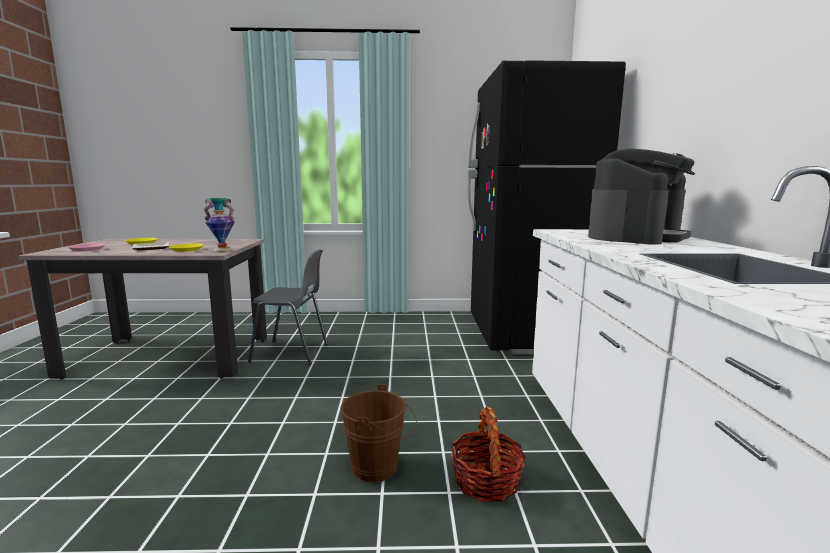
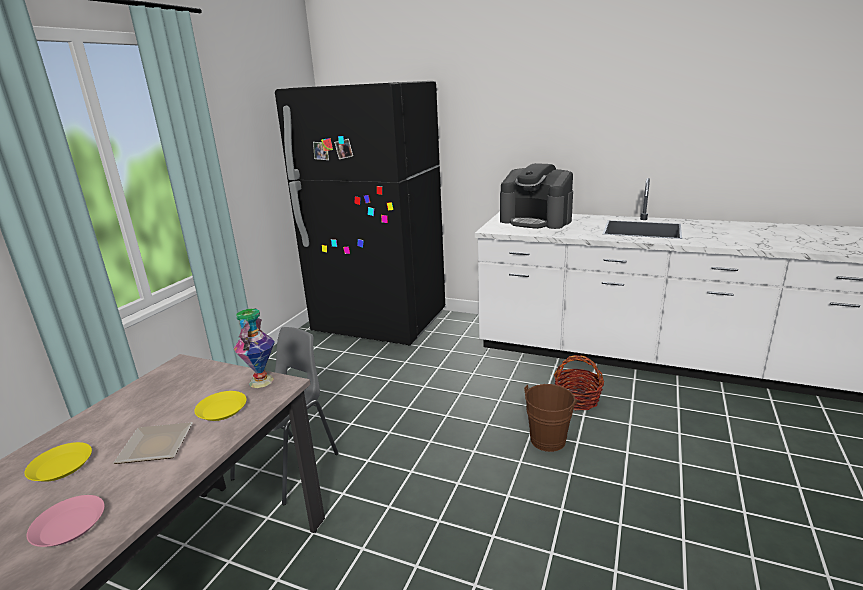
camera: 65 degrees left, 10 degrees up
coffee machine [588,148,695,245] -> coffee machine turned 150 degrees clockwise [500,163,573,229]

